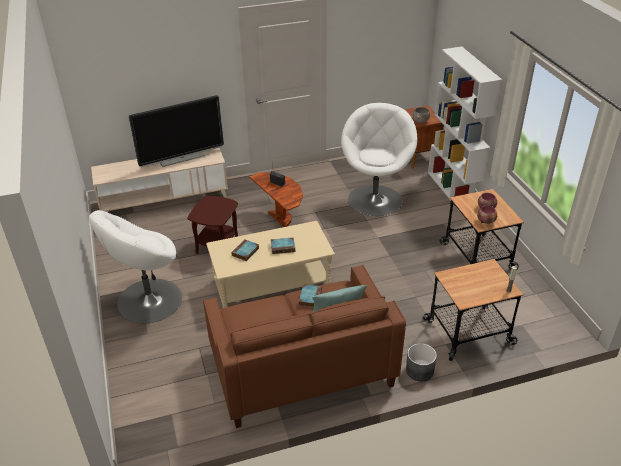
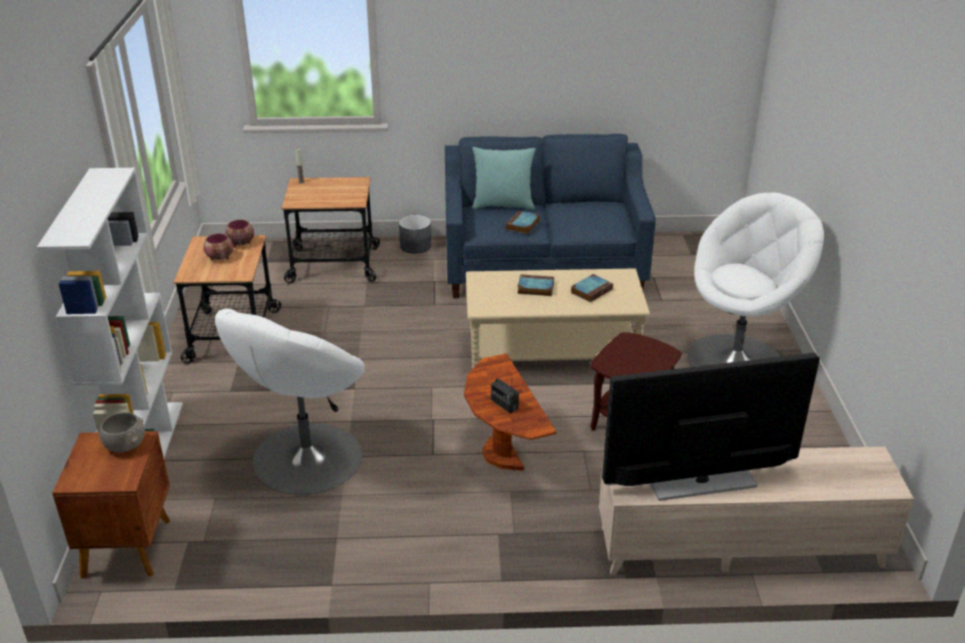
camera: 165 degrees left, 5 degrees down
brown sofa [203,265,406,428] -> blue sofa [445,134,656,298]

